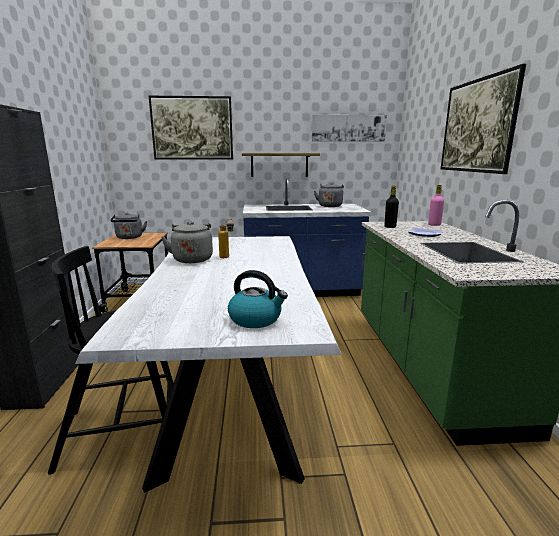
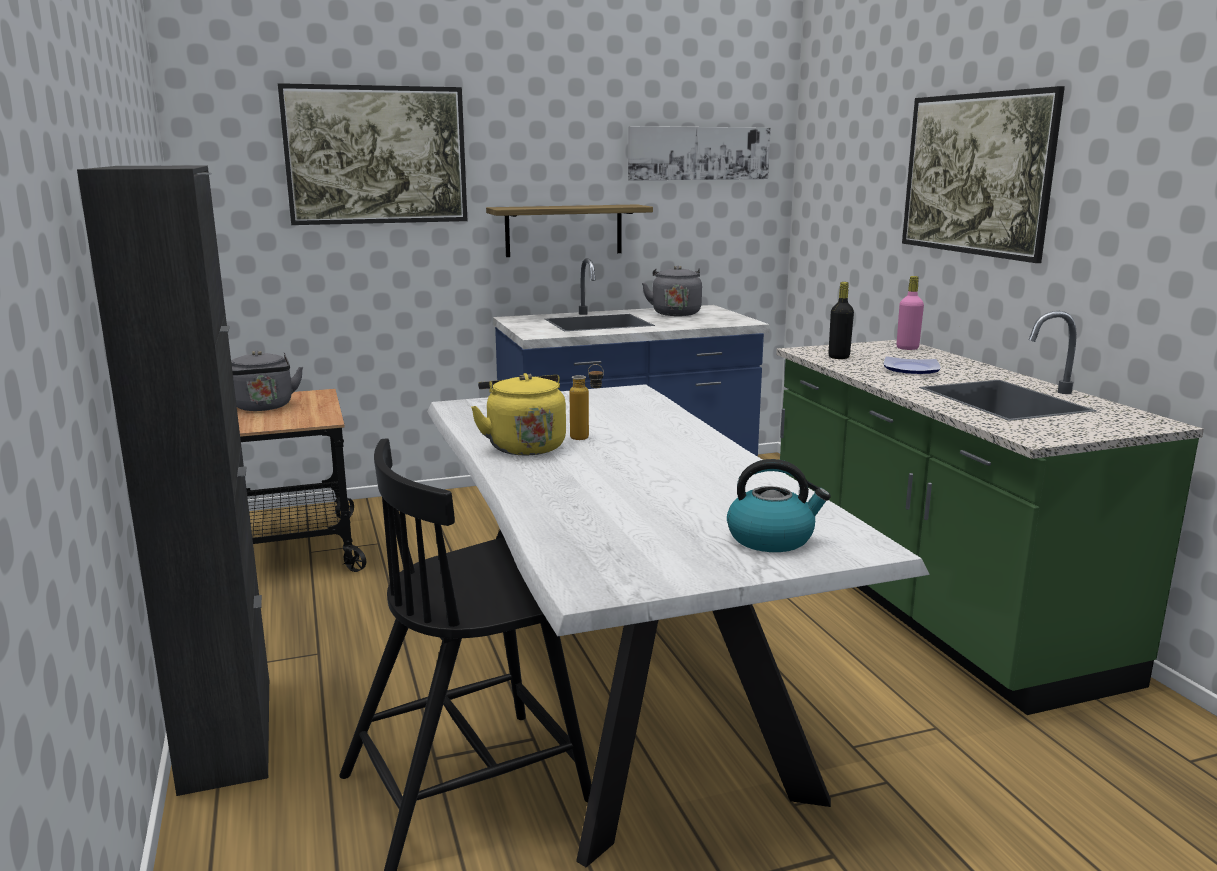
camera: 15 degrees left, 0 degrees up
grey kettle [161,221,213,263] -> yellow kettle [471,373,566,455]

